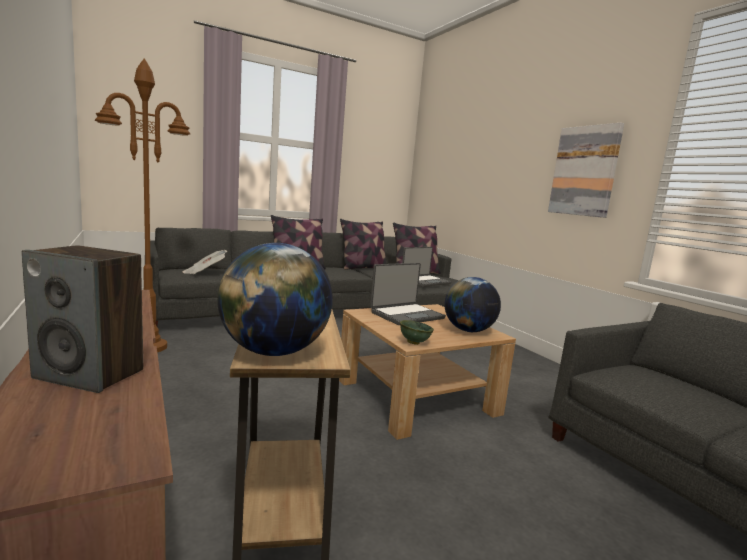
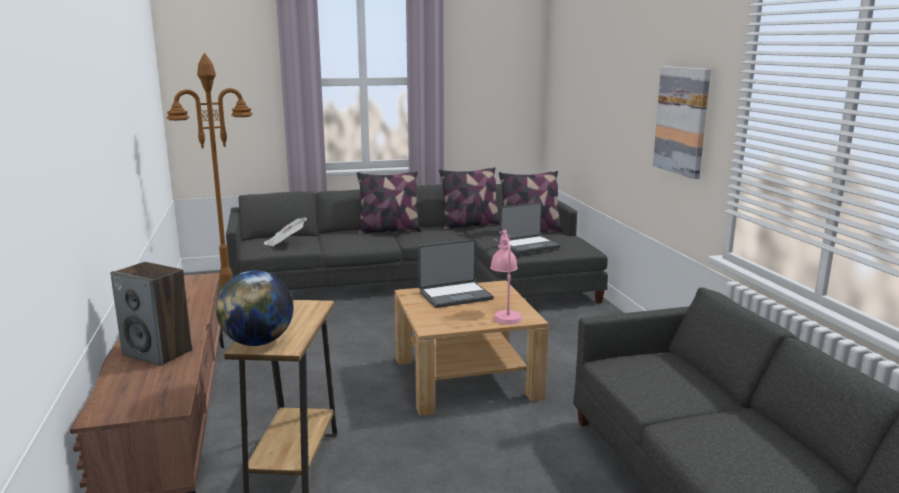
camera: 15 degrees right, 5 degrees up
green bowl [400,320,434,345] -> none
globe [445,277,501,332] -> pink table lamp [490,230,522,325]

